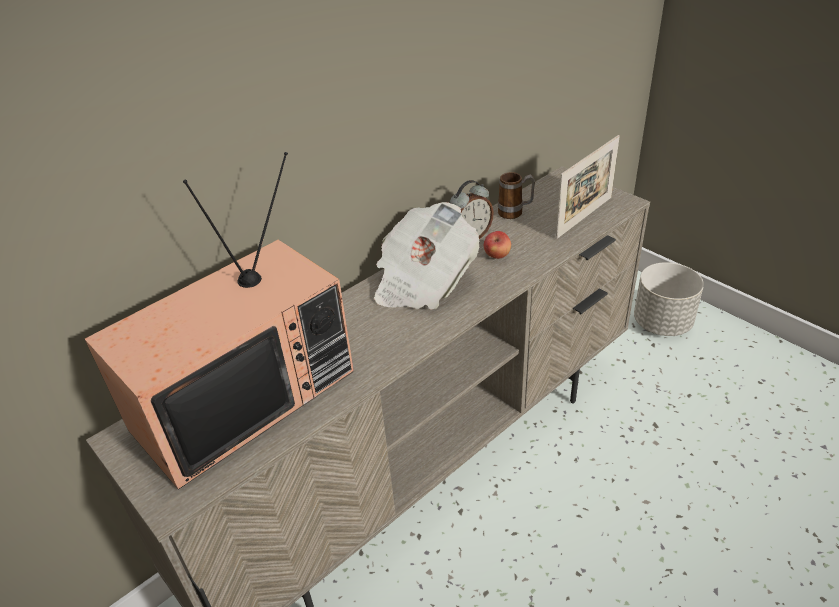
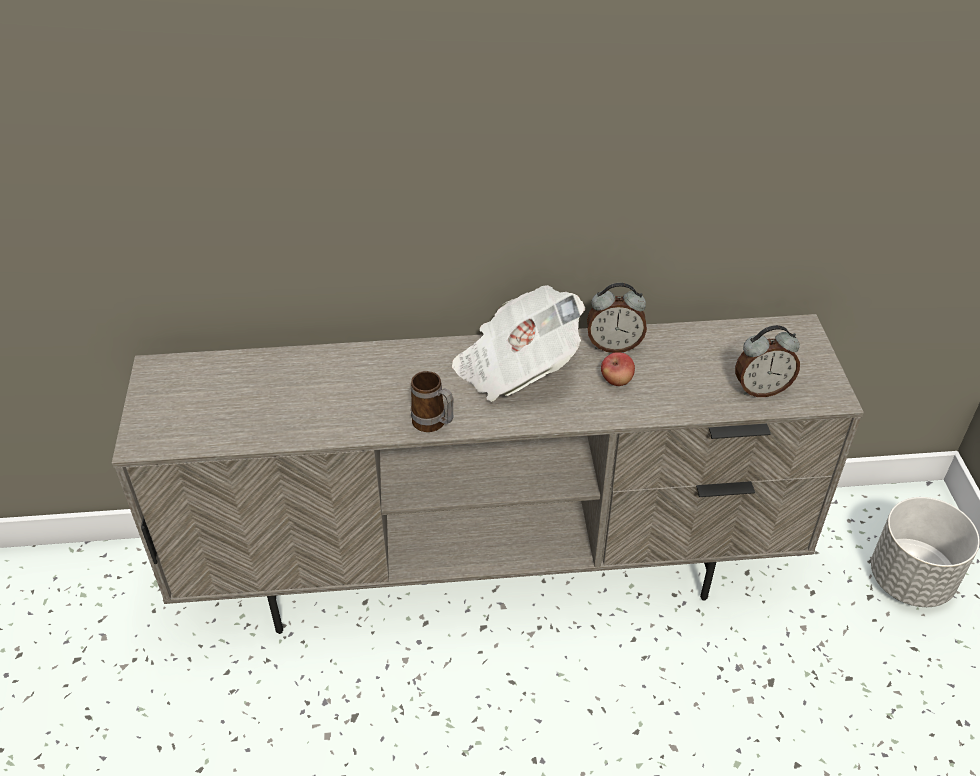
camera: 35 degrees right, 5 degrees up
television [85,152,354,490] -> none
mug [498,172,535,219] -> mug moved to [411,371,454,432]
picture frame [556,135,620,239] -> alarm clock [735,325,800,397]

